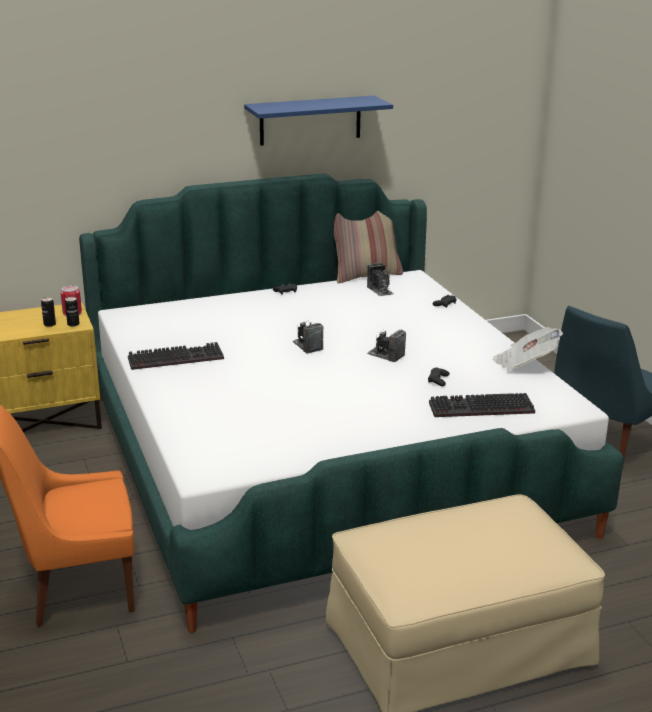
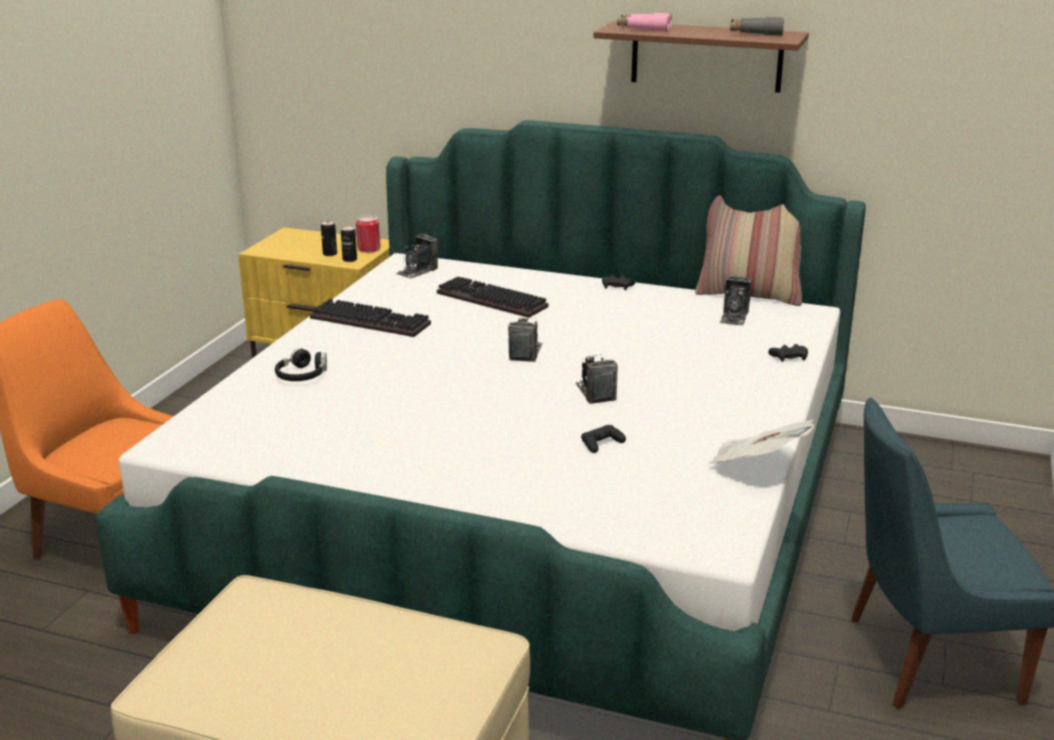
camera: 40 degrees right, 0 degrees up
blue shelf [244,96,393,146] -> brown shelf [593,21,809,93]
keyboard [429,393,535,417] -> keyboard moved to [437,277,549,318]
none -> black headphones [275,348,327,381]
none -> camera [396,234,438,278]
none -> pink binoculars [617,13,672,31]
none -> grey binoculars [730,17,784,36]

